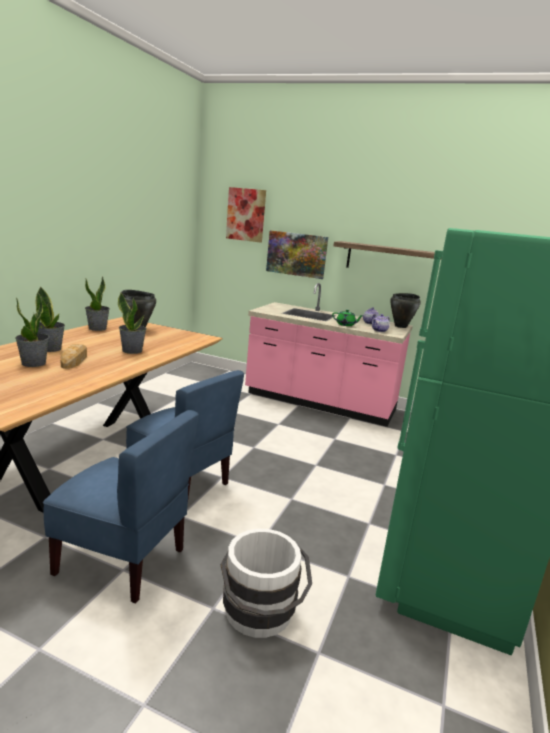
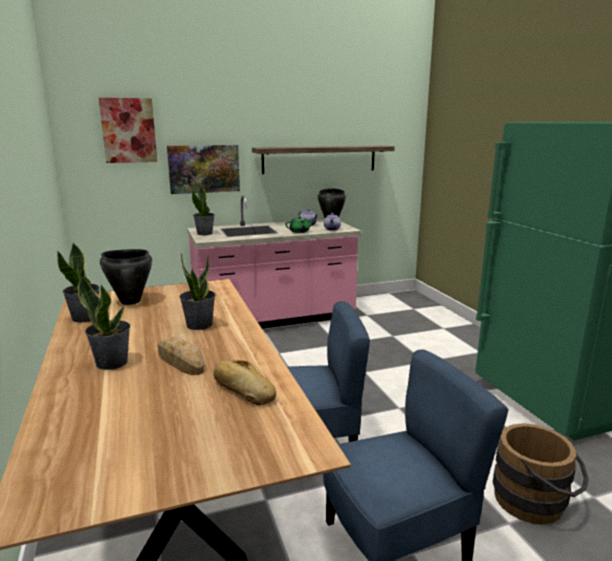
camera: 40 degrees left, 0 degrees up
potted plant [15,296,49,367] -> potted plant moved to [192,186,215,235]
white bucket [221,529,312,638] -> brown bucket [493,423,589,525]
none -> bread [214,360,276,405]

